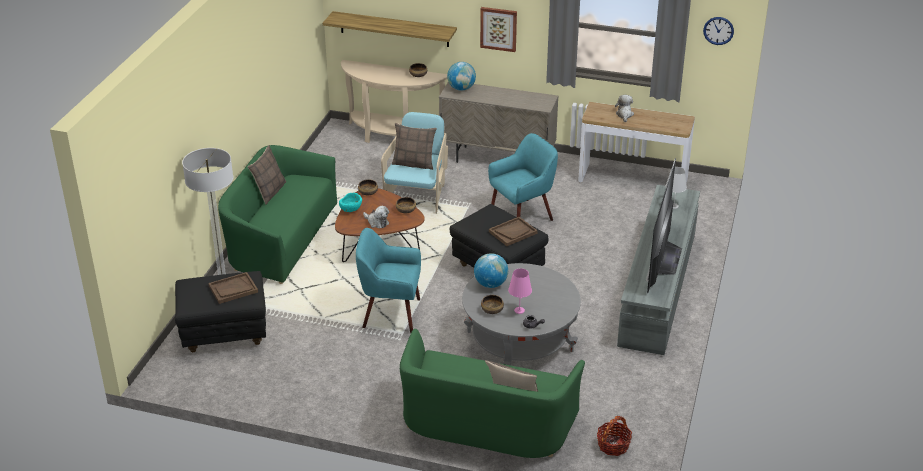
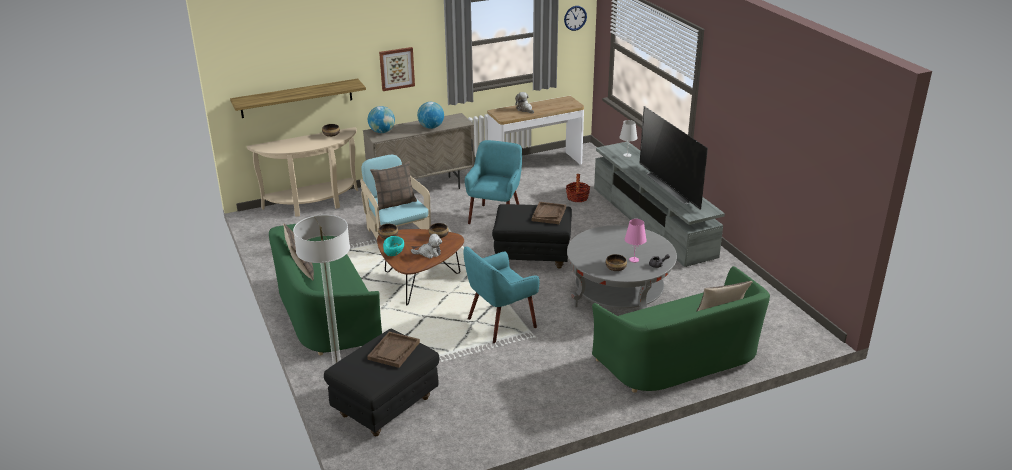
camera: 40 degrees left, 5 degrees down
globe [474,253,508,288] -> globe moved to [417,102,444,129]
basket [597,416,632,456] -> basket moved to [566,174,590,202]

